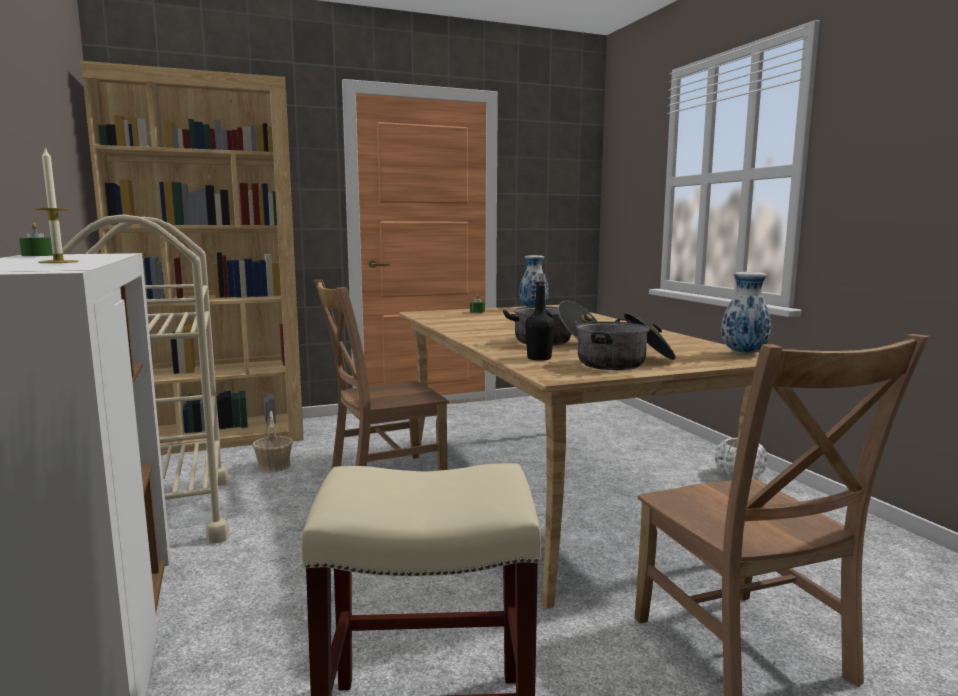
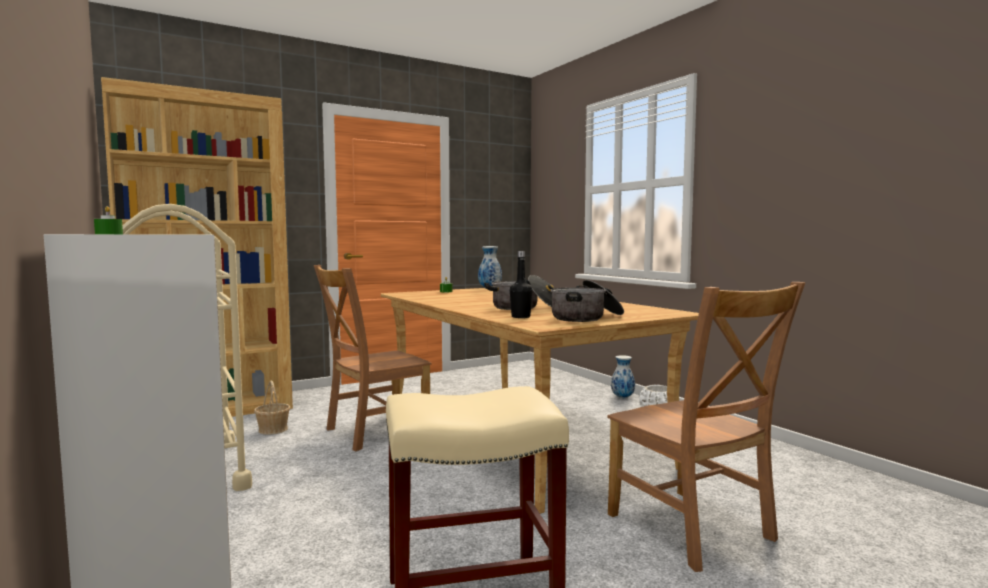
camera: 10 degrees left, 5 degrees down
candle [35,146,79,263] -> none
vase [721,272,771,355] -> vase moved to [611,355,635,398]

